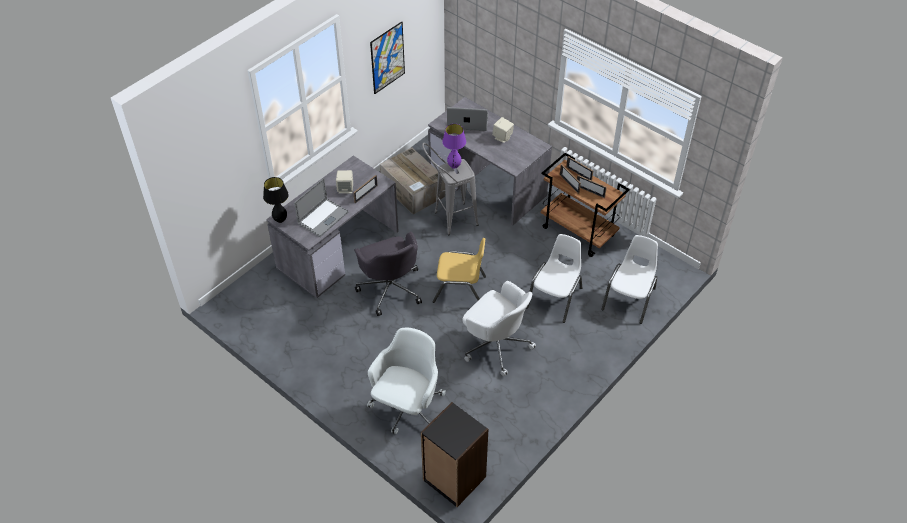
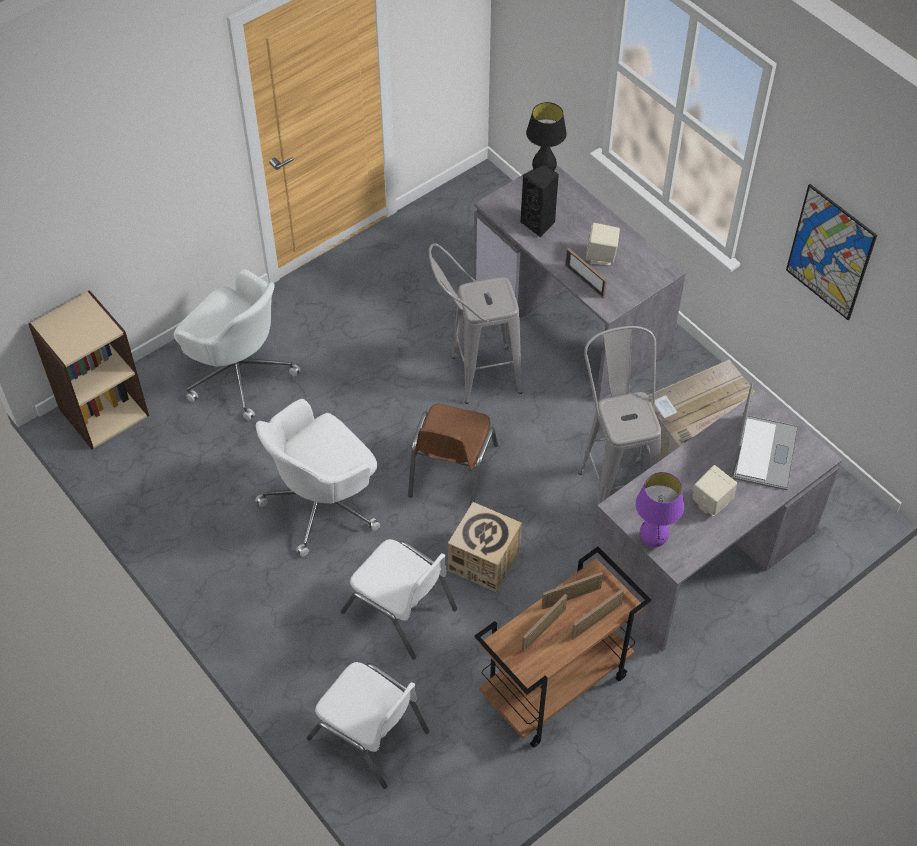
camera: 100 degrees right, 5 degrees up
laptop [294,178,349,237] -> black speaker [521,164,559,237]
grey office chair [354,232,422,316] -> grey stool [429,243,523,404]
black bookcase [421,402,488,507] -> beige bookcase [28,290,149,449]
yellow chair [432,238,486,303] -> brown chair [408,404,498,505]
purple table lamp [442,124,466,169] -> purple table lamp moved to [635,472,684,548]
none -> cardboard box [448,502,522,592]

